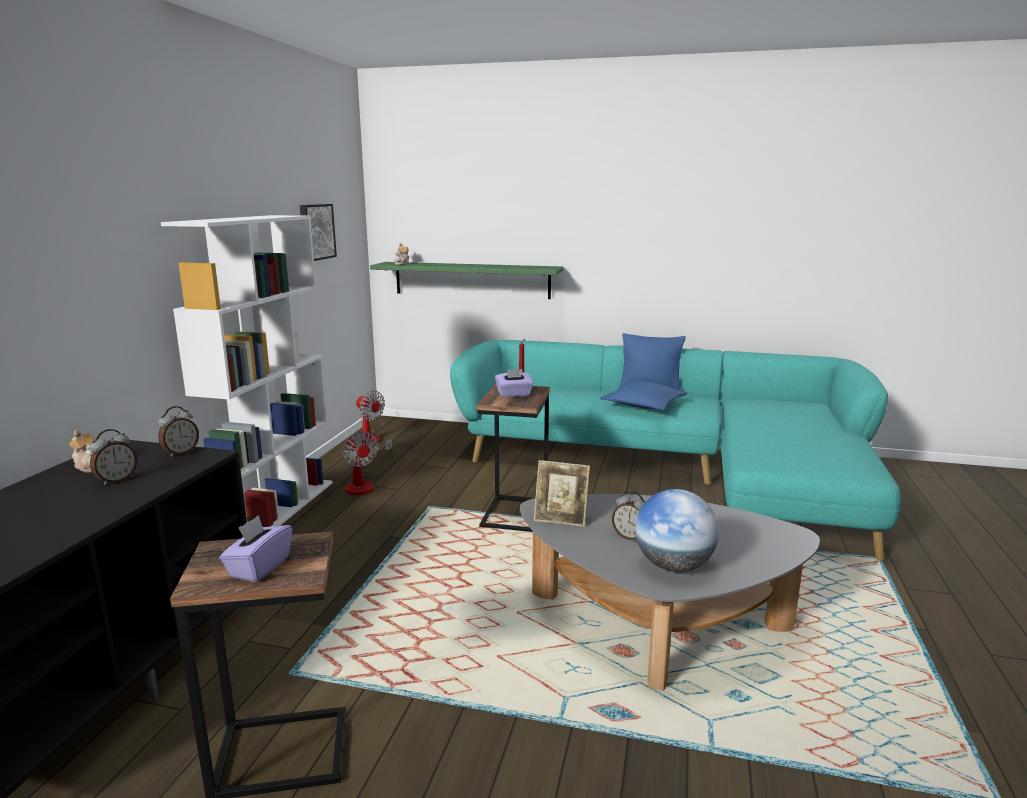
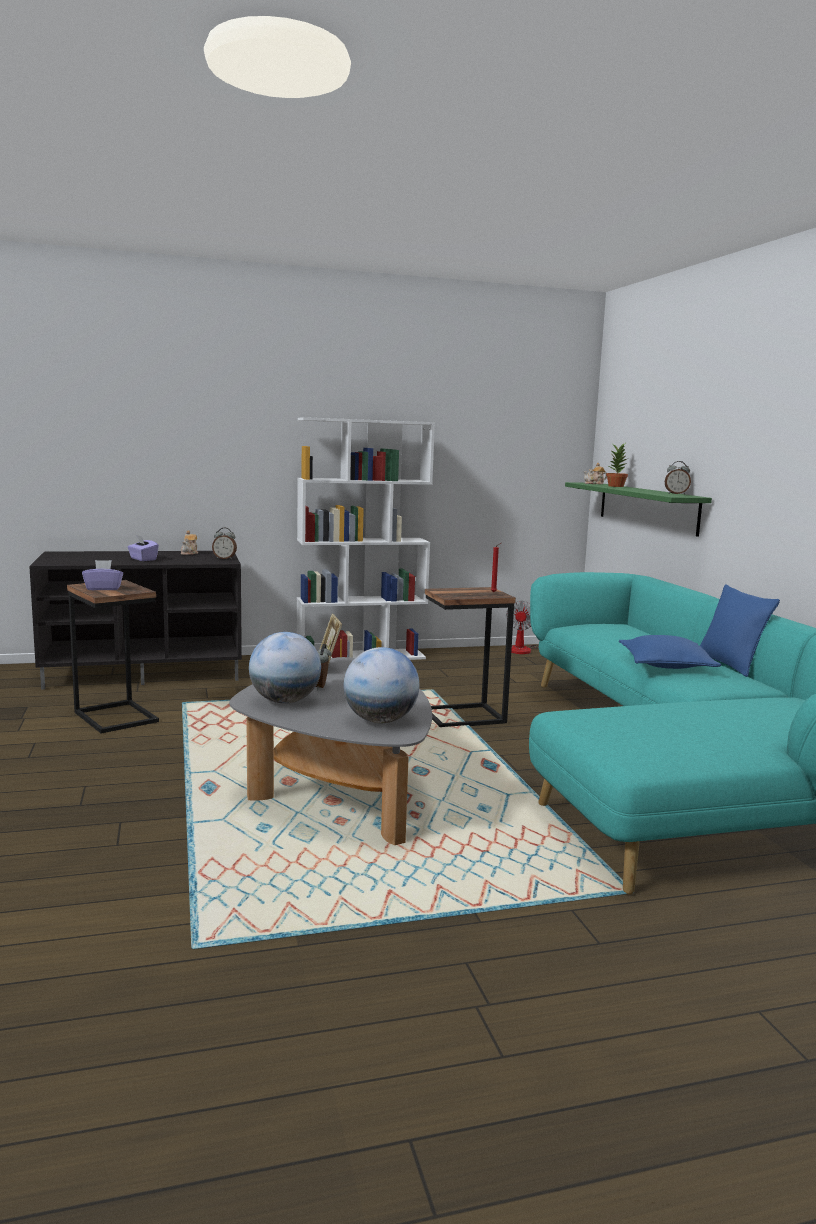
camera: 60 degrees right, 5 degrees down
alarm clock [89,429,137,485] -> alarm clock moved to [665,461,691,495]
picture [300,204,337,261] -> none
fan [343,432,394,495] -> none
purple tissue box [495,369,533,398] -> purple tissue box moved to [127,535,159,561]
none -> globe [344,647,419,723]
none -> potted plant [606,444,628,487]

